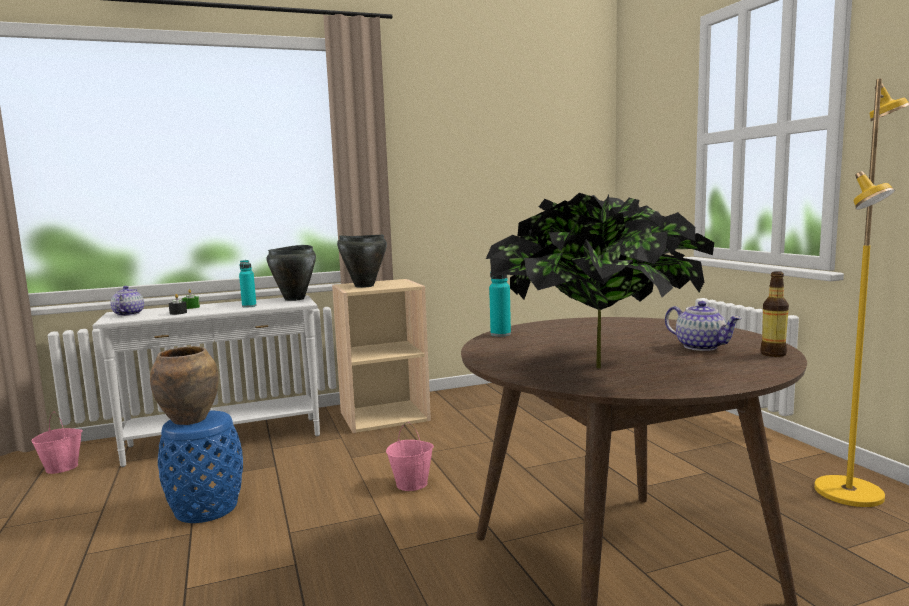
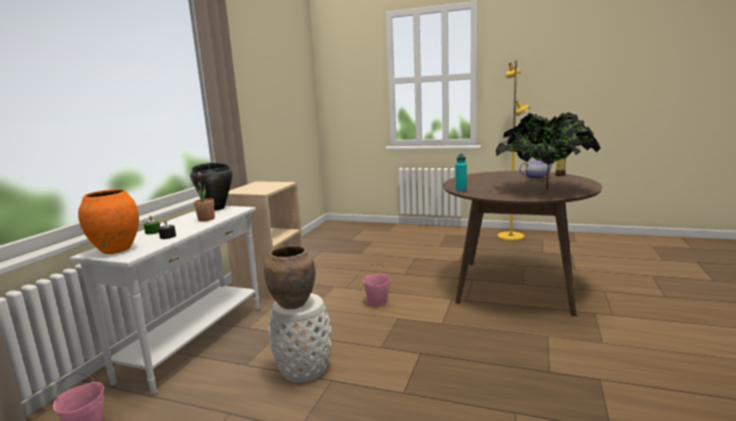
camera: 50 degrees left, 5 degrees up
teapot [111,286,144,316] -> orange vase [78,189,139,254]
blue stool [158,411,243,523] -> white stool [269,293,332,382]
turquoise bottle [239,260,257,308] -> potted plant [194,172,215,221]
black cooking pot [337,234,387,288] -> none

